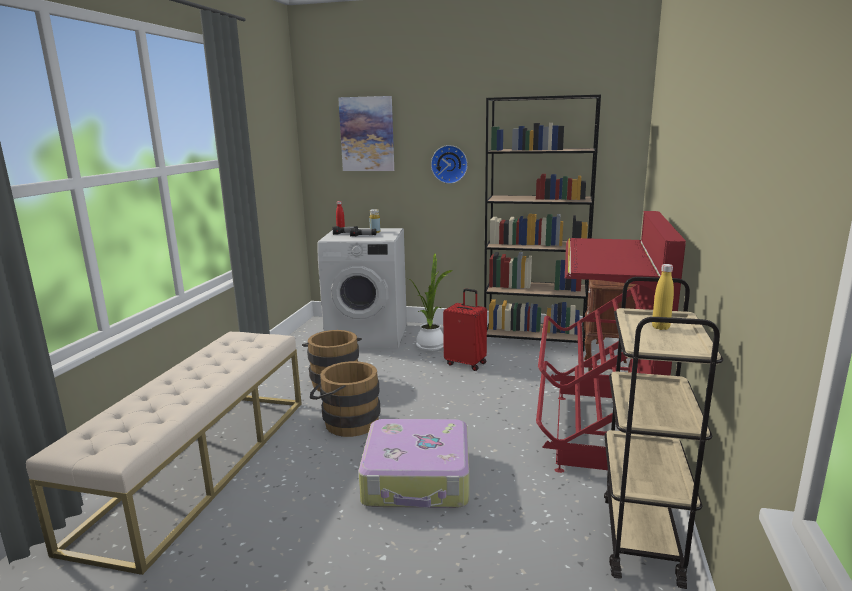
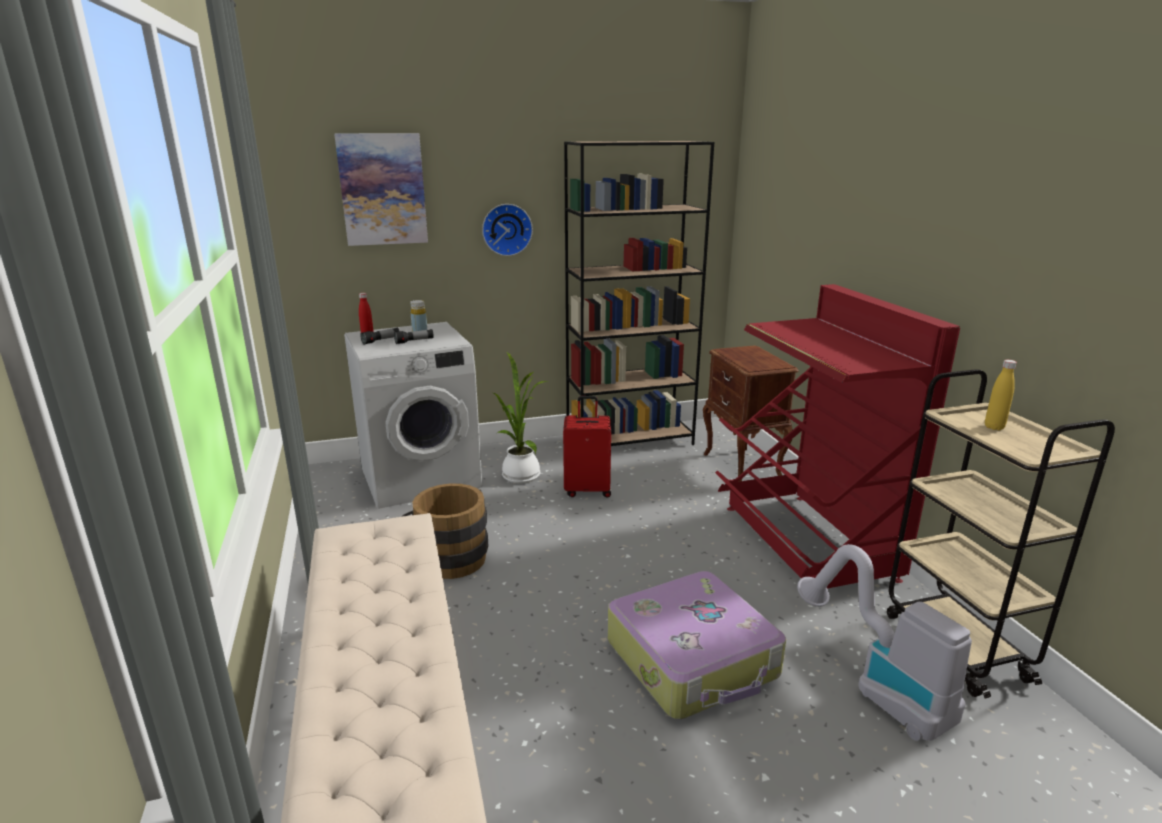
camera: 30 degrees left, 5 degrees up
brown bucket [310,361,380,437] -> none
none -> vacuum cleaner [797,544,972,741]

